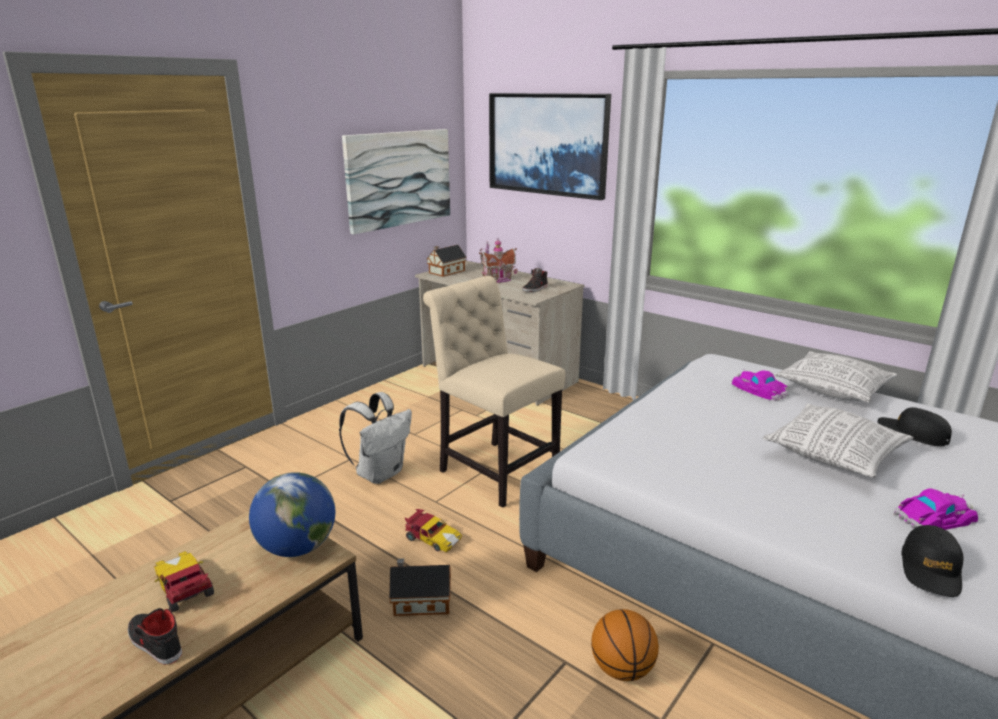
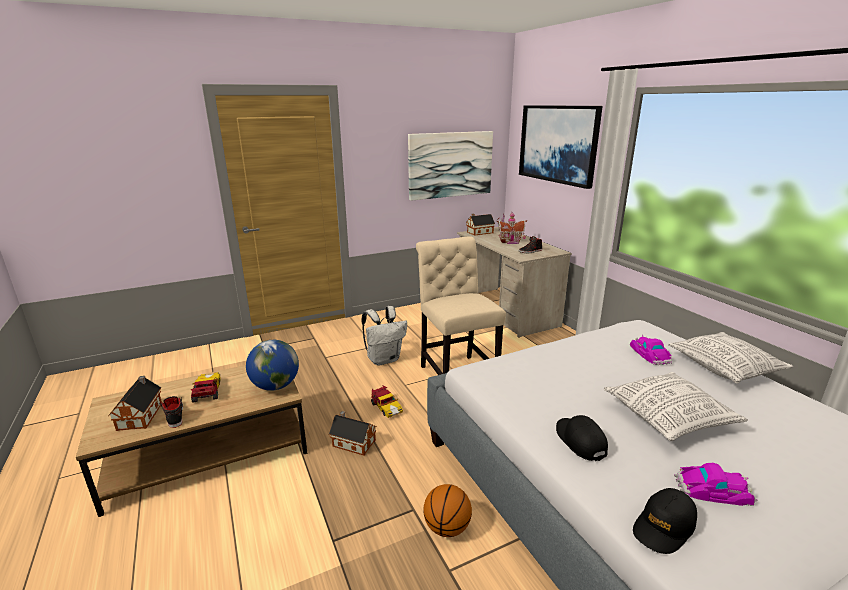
camera: 25 degrees right, 0 degrees up
black cap [877,407,952,446] -> black cap moved to [556,415,608,461]
none -> toy house [108,376,162,431]

